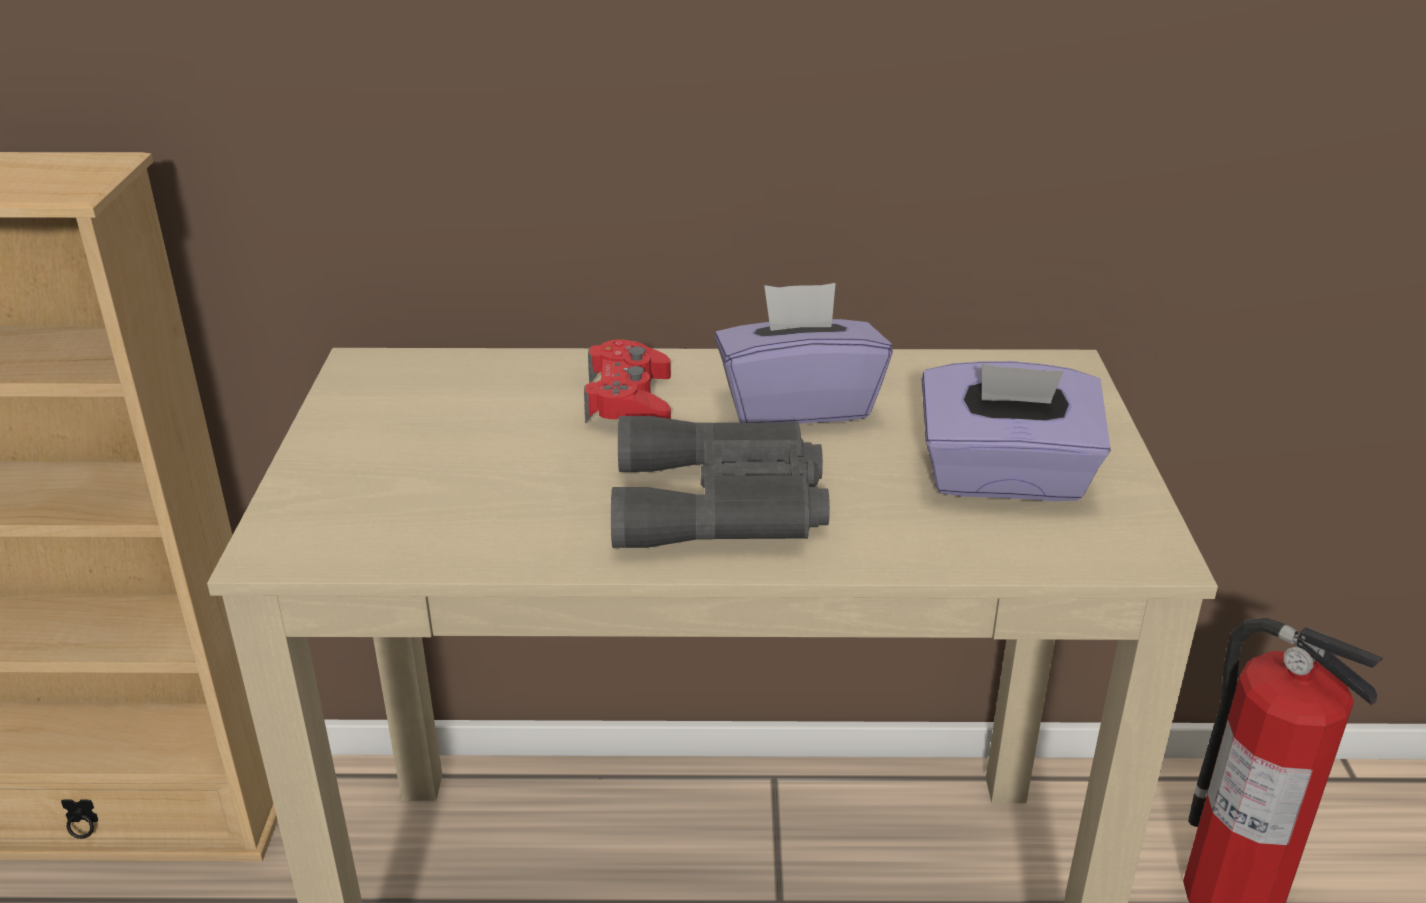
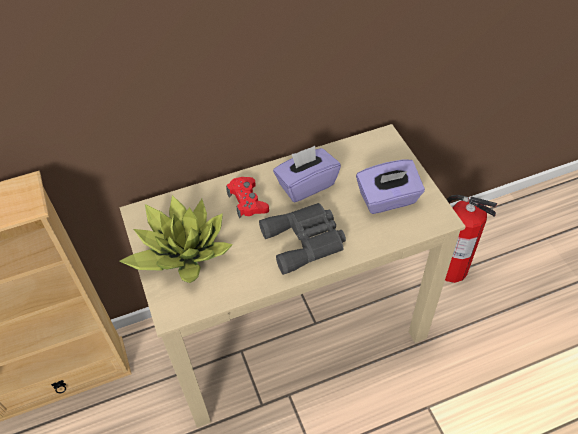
camera: 20 degrees left, 20 degrees up
none -> potted plant [120,195,233,283]

